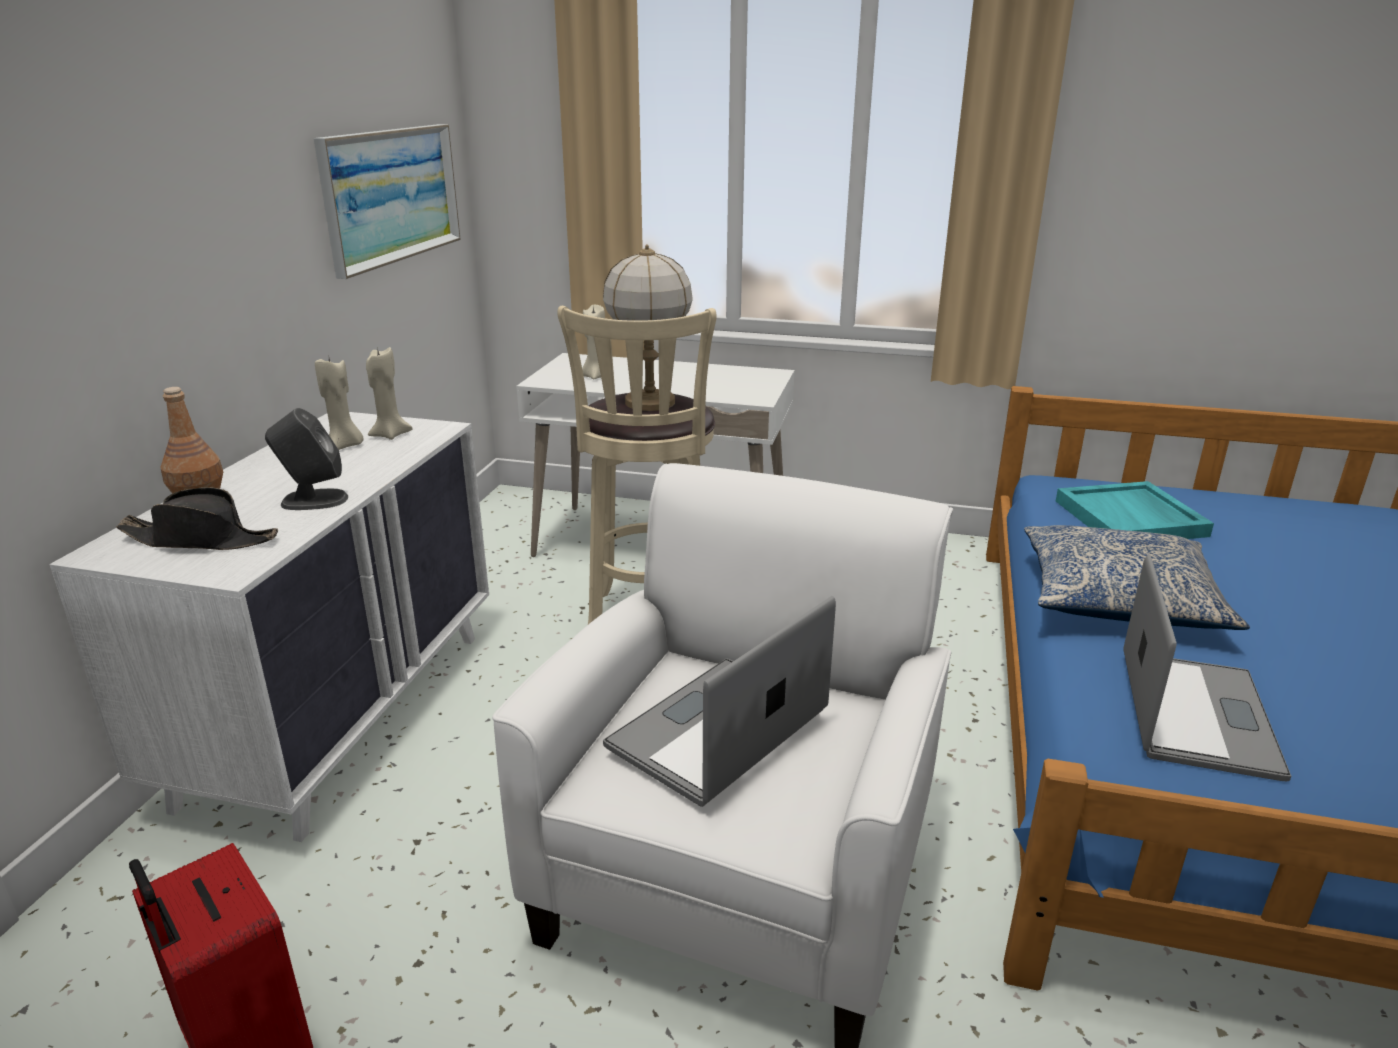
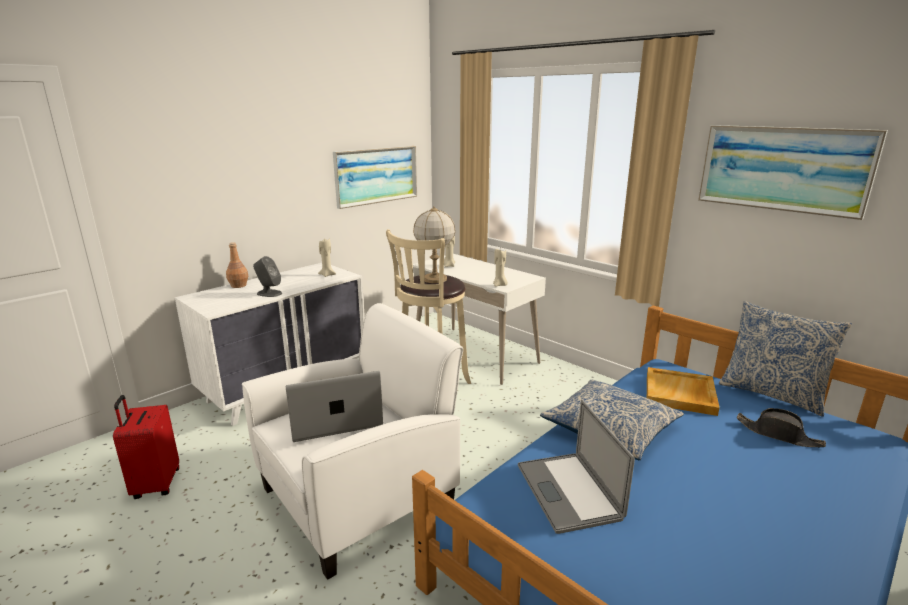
camera: 30 degrees right, 5 degrees down
black hat [116,487,278,550] -> black hat moved to [737,408,826,447]
beige candle [315,358,364,450] -> beige candle moved to [493,249,508,287]
turquoise tray [1056,481,1214,539] -> beige tray [647,367,720,416]
laptop [1123,555,1291,781] -> laptop turned 120 degrees clockwise [518,400,635,534]
none -> picture [698,125,888,220]
none -> pillow [719,301,852,417]

